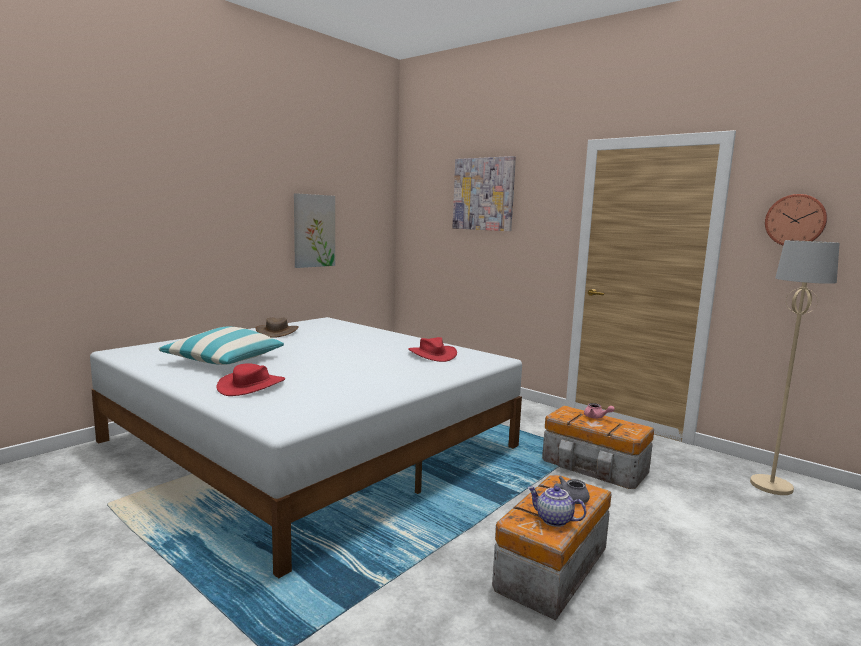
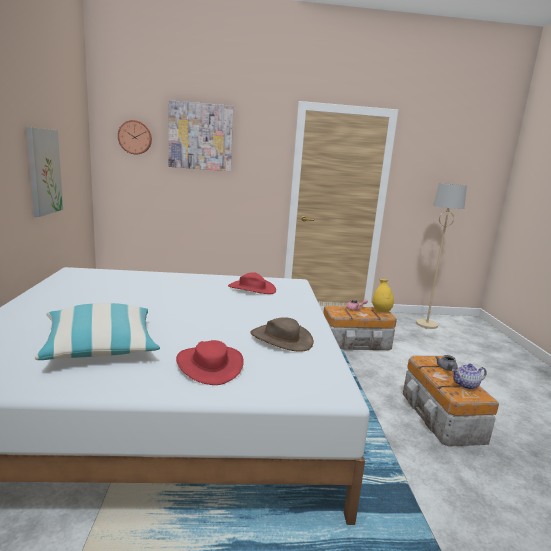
camera: 45 degrees left, 5 degrees up
brown hat [255,317,299,338] -> brown hat moved to [250,317,314,352]
wall clock [765,194,827,245] -> wall clock moved to [118,120,152,155]
none -> yellow vase [372,279,394,312]

